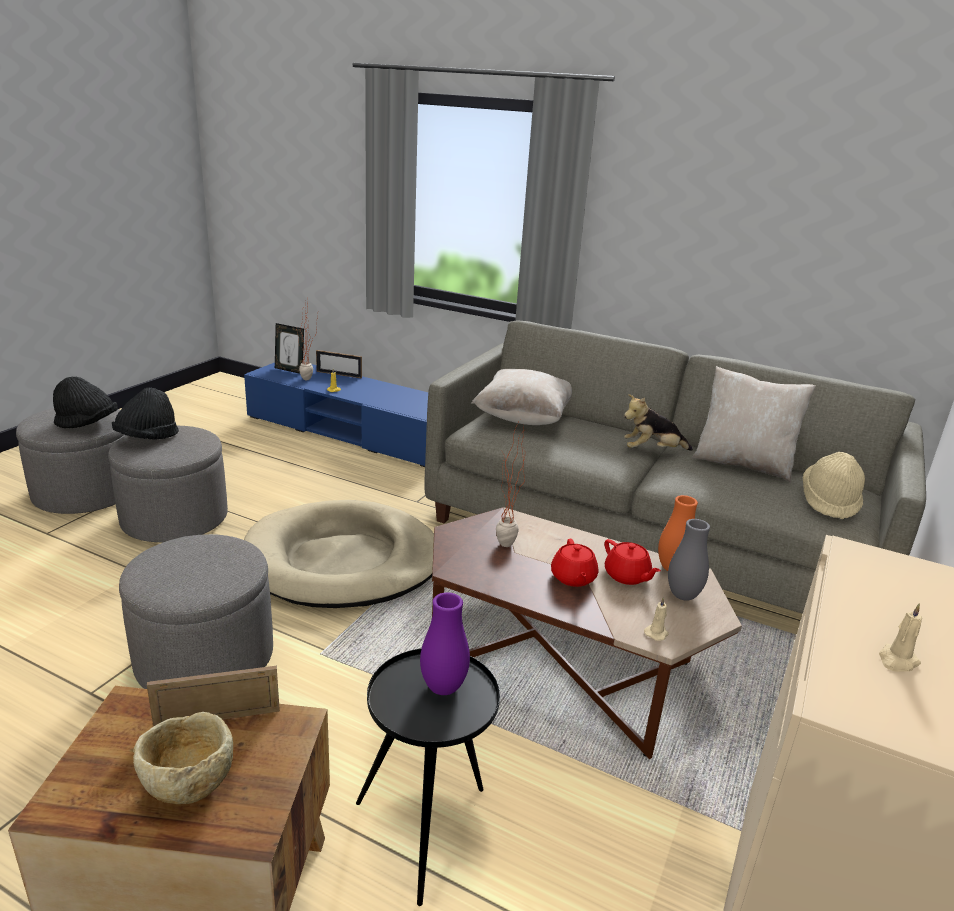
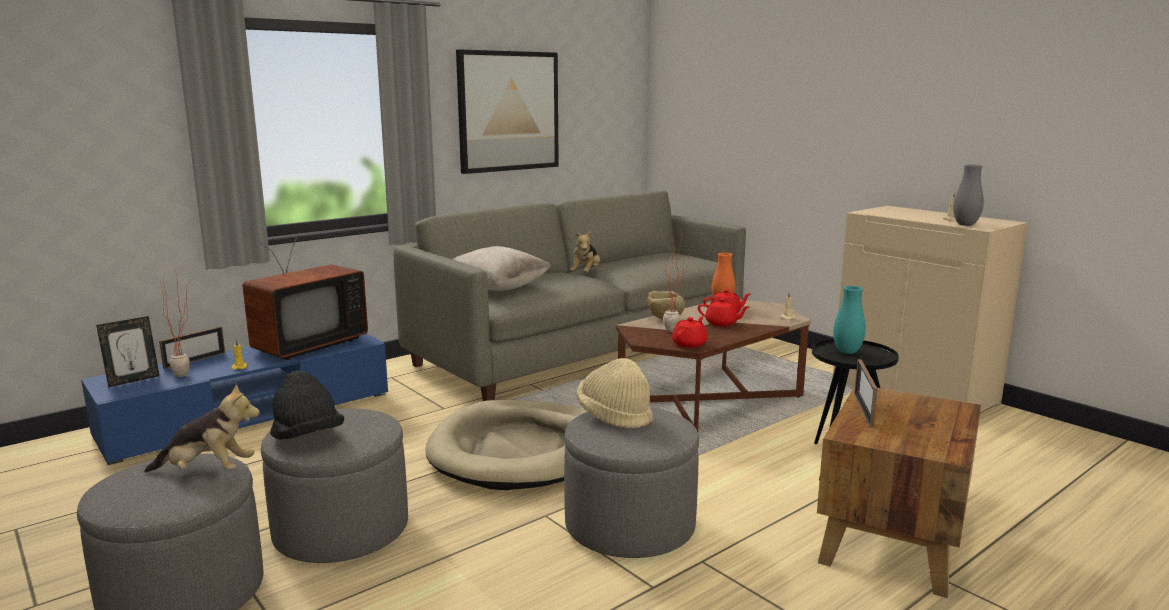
camera: 65 degrees left, 10 degrees down
black hat [53,377,118,428] -> plush toy [144,383,260,472]
beige bowl [133,712,233,804] -> beige bowl moved to [648,291,685,319]
purple vase [420,592,470,695] -> turquoise vase [833,286,866,354]
grey vase [668,519,710,601] -> grey vase moved to [953,164,984,226]
beige pillow [692,366,816,482] -> none
beige hat [803,452,865,519] -> beige hat moved to [577,358,653,429]
none -> television [243,232,368,360]
none -> picture [456,49,559,174]
none -> red teapot [672,316,707,348]

